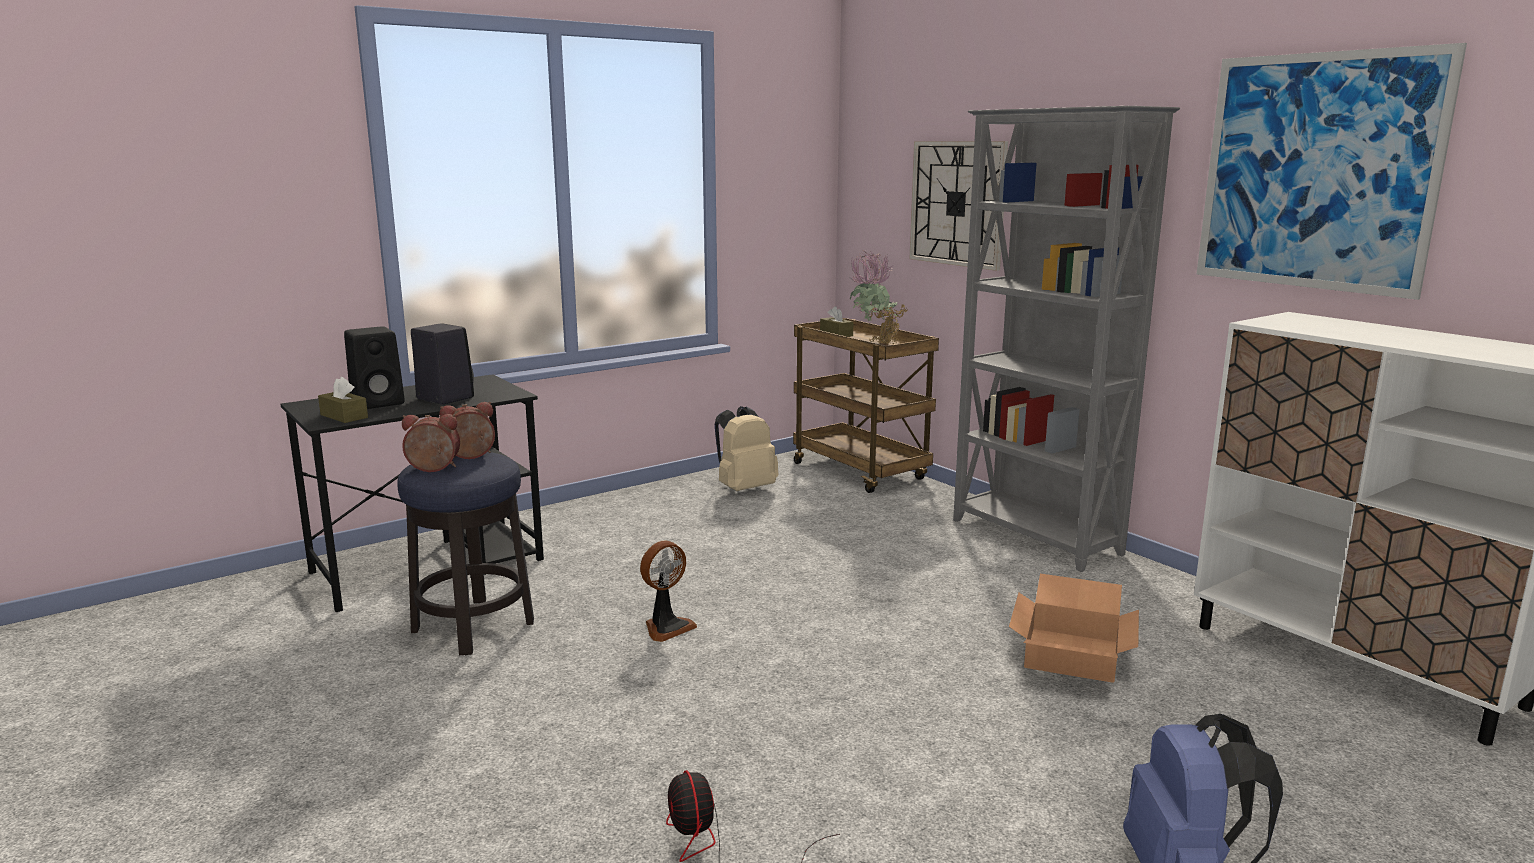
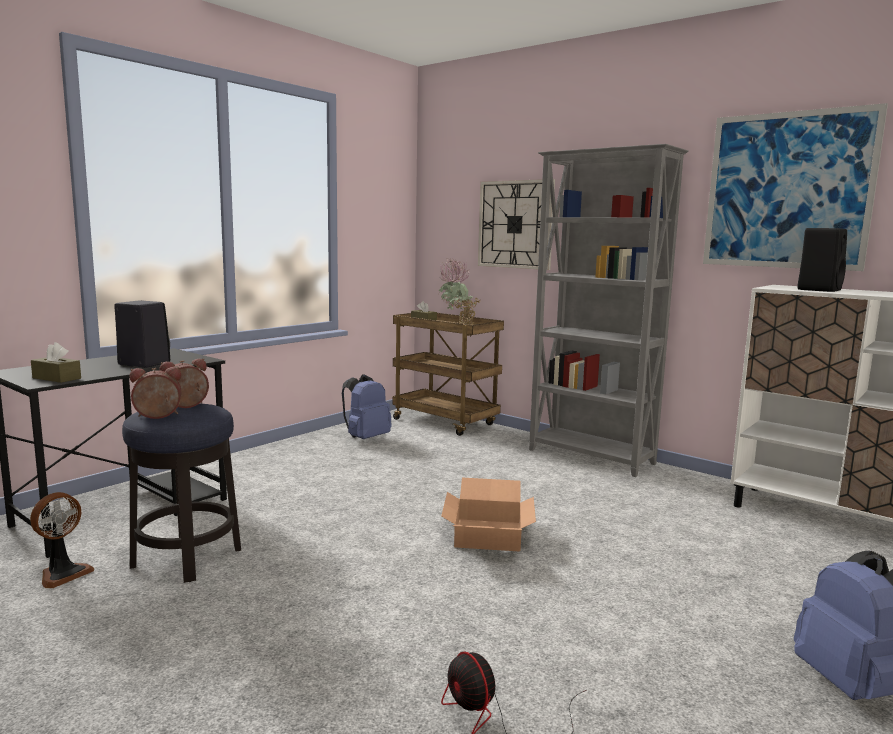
camera: 15 degrees left, 5 degrees down
black speaker [344,326,405,409] -> black speaker moved to [797,228,847,292]
fan [640,541,697,642] -> fan moved to [30,492,94,588]
beige backpack [715,406,778,491] -> blue backpack [342,374,392,439]
cardboard box [1009,574,1139,683] -> cardboard box moved to [441,478,536,552]

